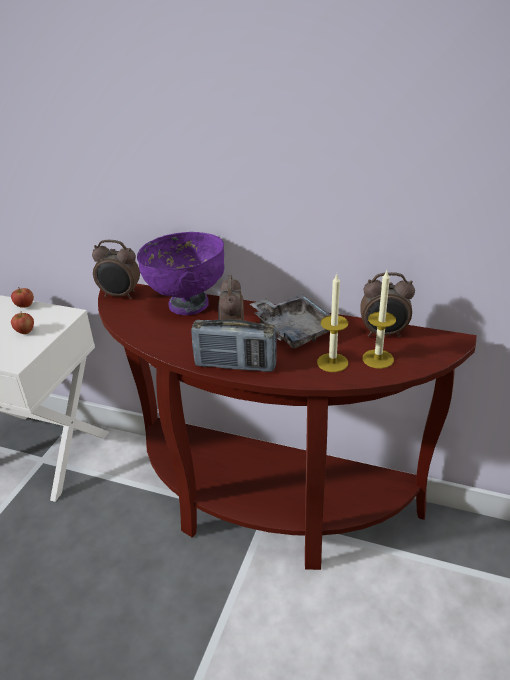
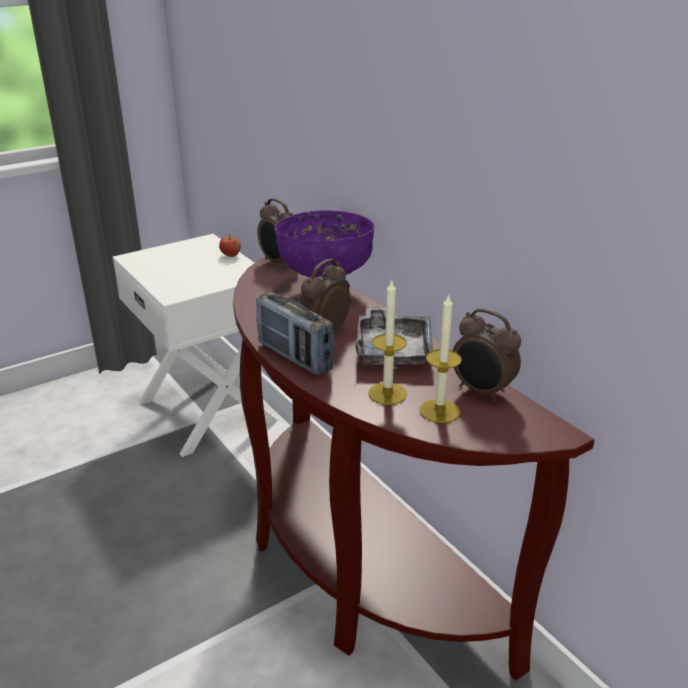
camera: 35 degrees right, 5 degrees down
apple [11,311,34,334] -> none

